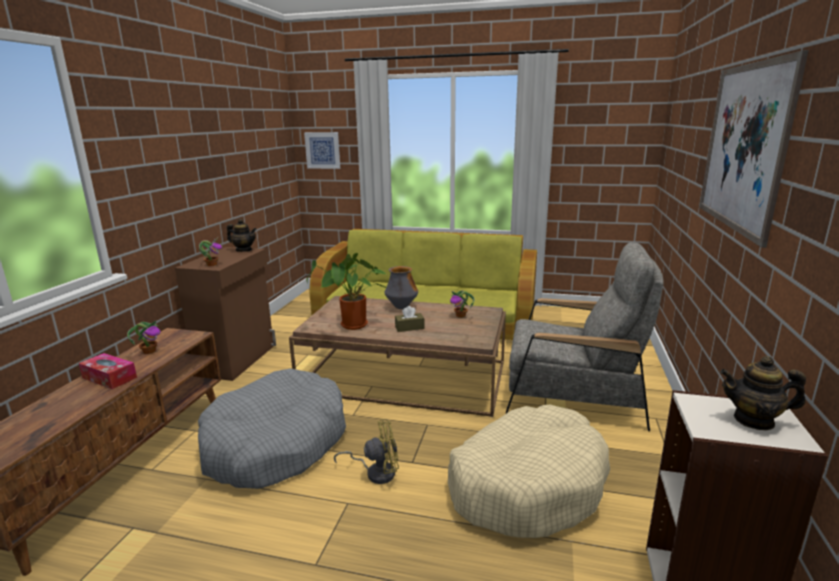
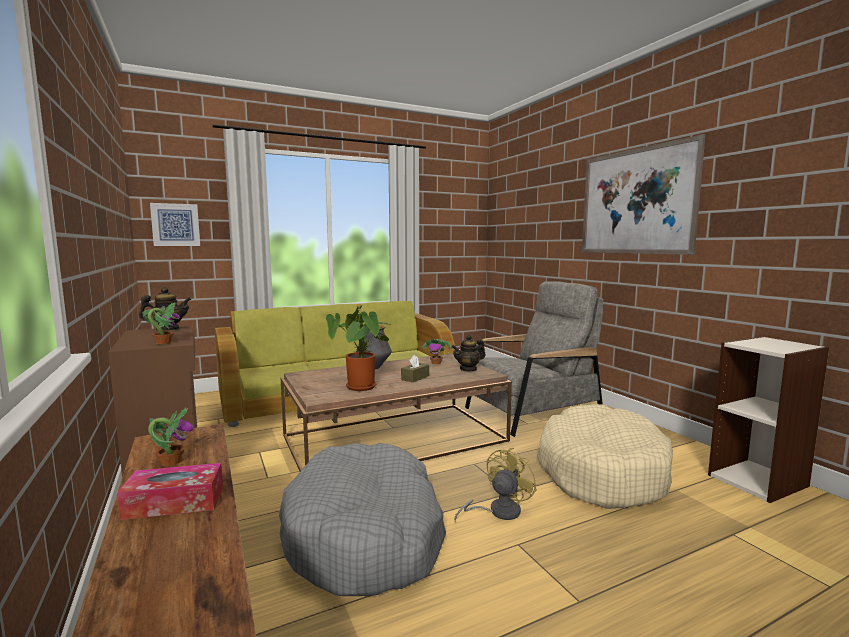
camera: 40 degrees left, 10 degrees down
teapot [720,356,806,430] -> teapot moved to [452,335,486,372]

